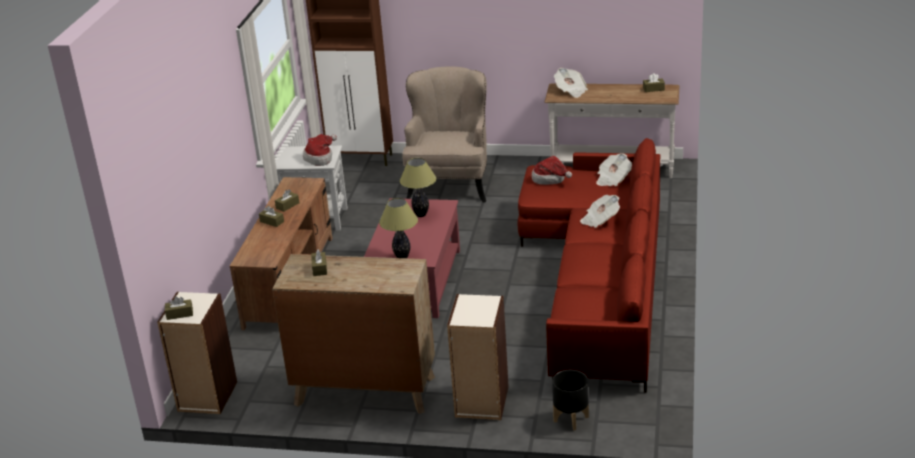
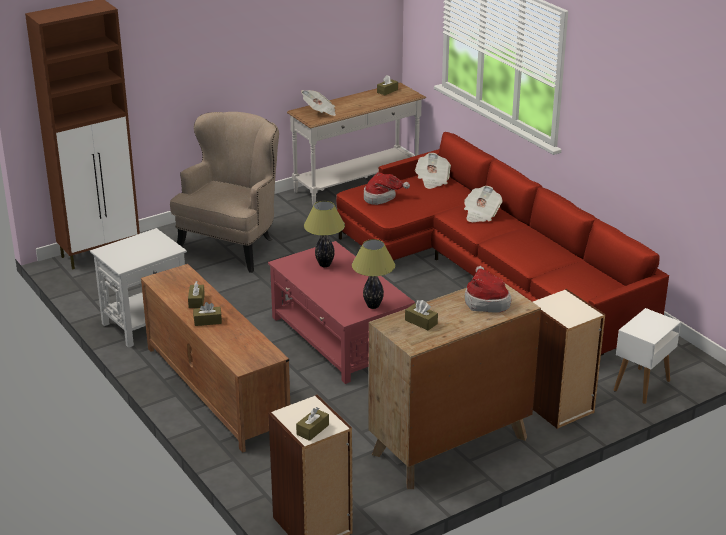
camera: 45 degrees left, 0 degrees up
hat [303,134,337,166] -> hat moved to [465,266,512,313]
beige armchair [402,66,487,202] -> beige armchair turned 60 degrees clockwise [170,112,279,273]
black planter [552,370,589,431] -> white side table [614,308,681,404]

